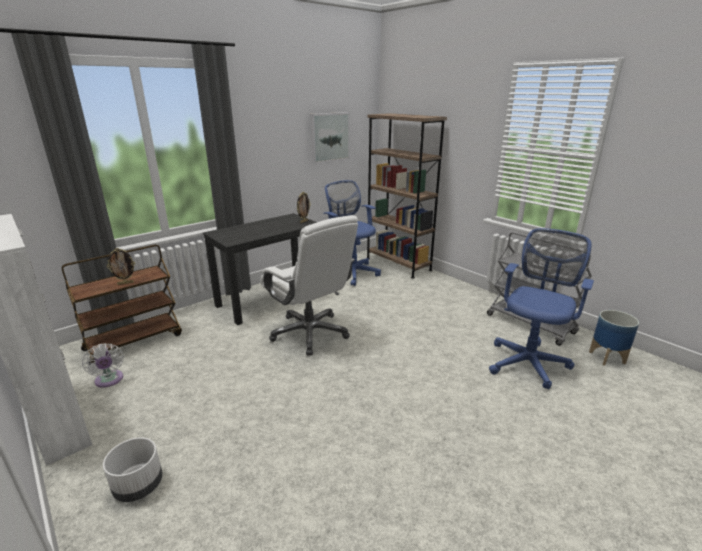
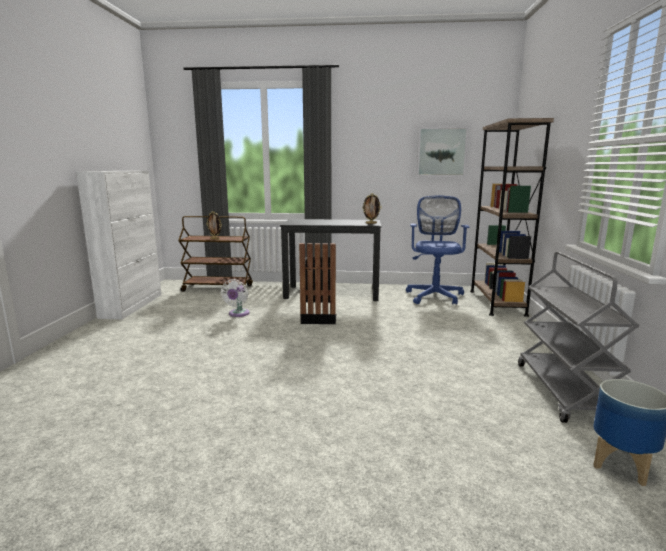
camera: 45 degrees right, 10 degrees down
white fan [82,343,124,388] -> white fan moved to [221,279,250,317]
white planter [103,438,163,502] -> none
white office chair [260,215,358,356] -> black trash can [299,243,336,324]
blue office chair [489,228,594,389] -> none

